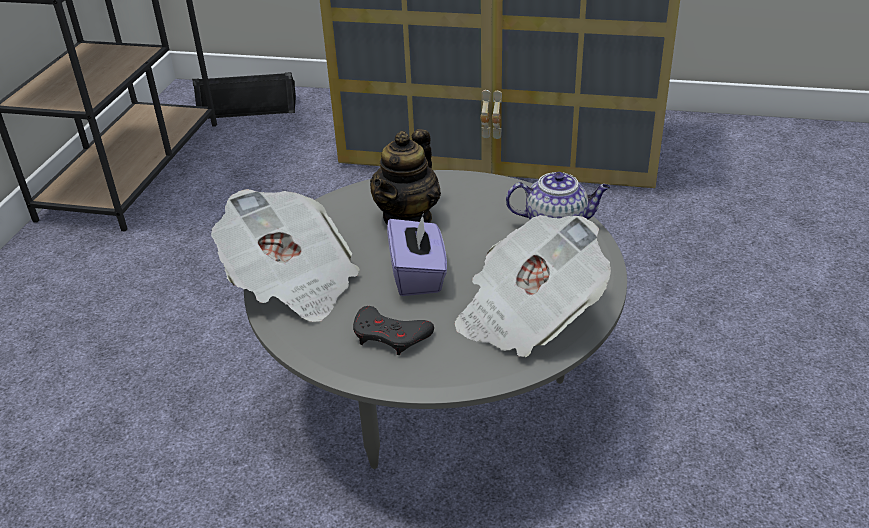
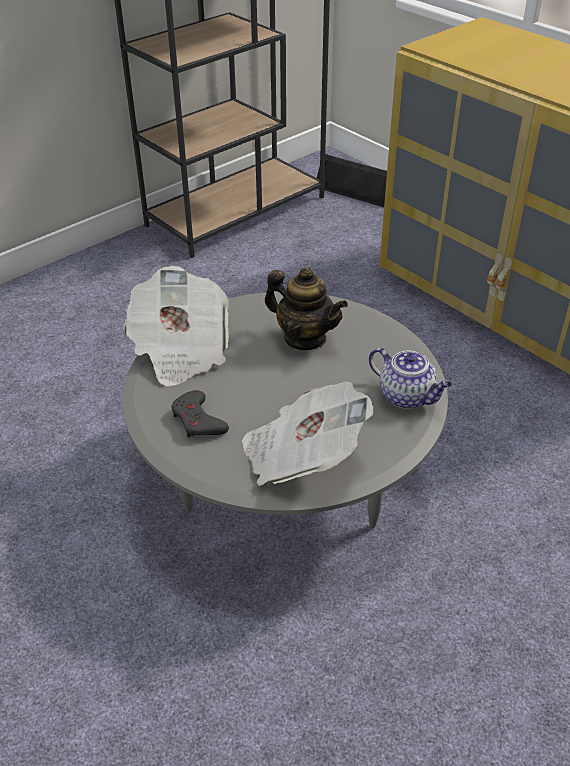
camera: 35 degrees right, 5 degrees up
teapot [370,129,441,224] -> teapot turned 120 degrees counterclockwise [265,267,348,350]
purple tissue box [387,212,447,296] -> none

